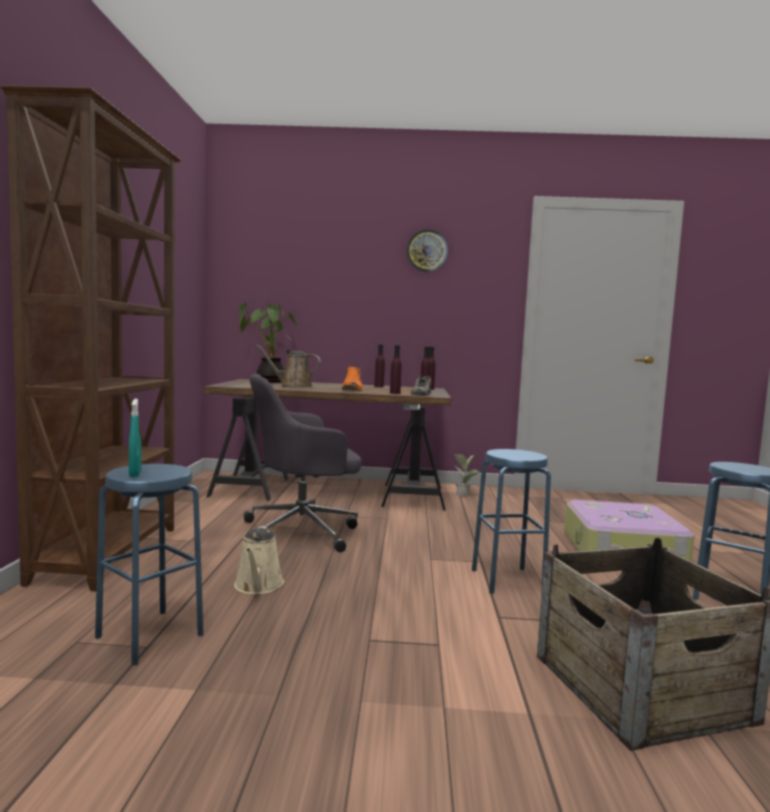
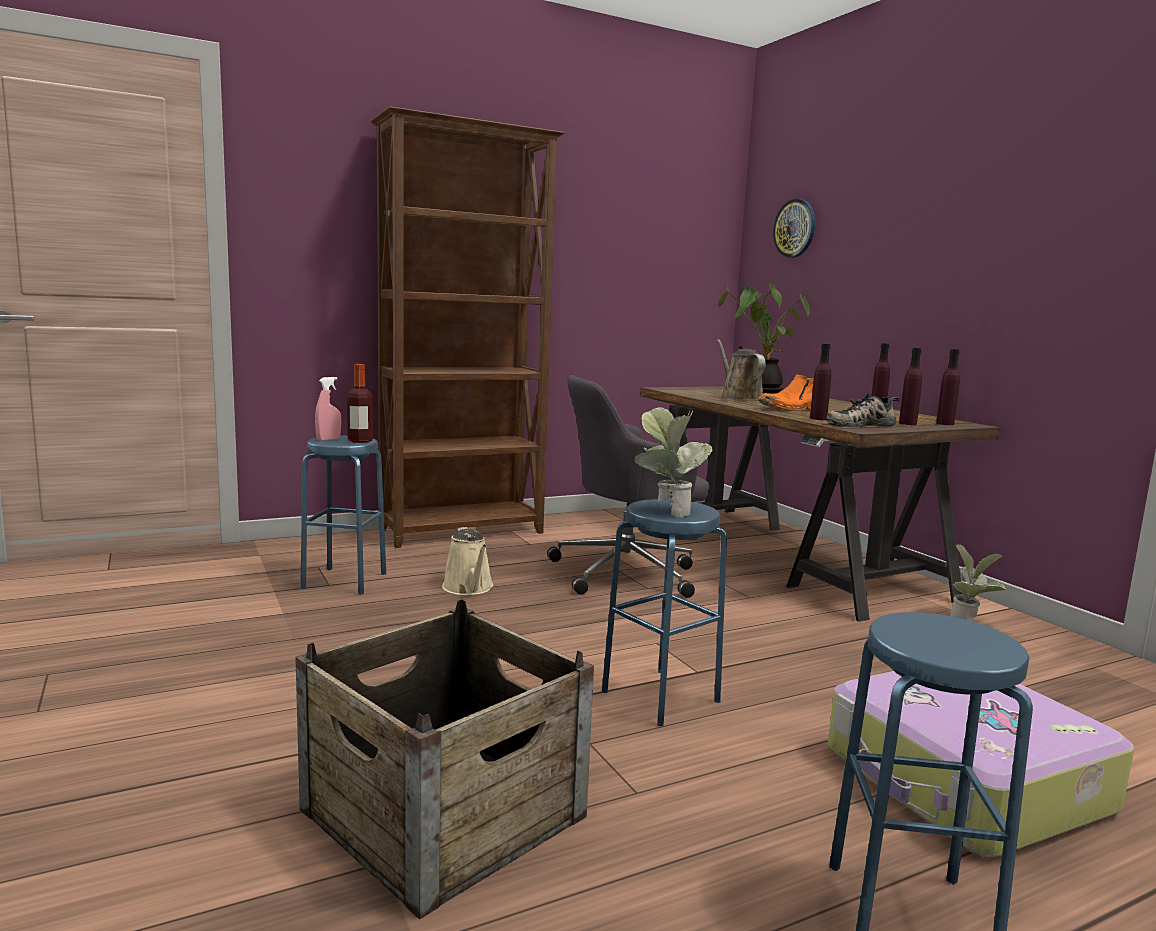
camera: 60 degrees right, 5 degrees up
turquoise spray bottle [129,399,142,477] -> pink spray bottle [315,377,341,441]
beige watering can [234,526,284,594] -> beige watering can turned 75 degrees counterclockwise [442,527,493,595]
grey office chair [244,374,362,552] -> grey office chair turned 60 degrees counterclockwise [547,375,709,598]
wall clock [407,229,448,272] -> wall clock moved to [773,198,815,258]
none -> bottle [347,364,373,443]
none -> potted plant [634,407,713,517]

